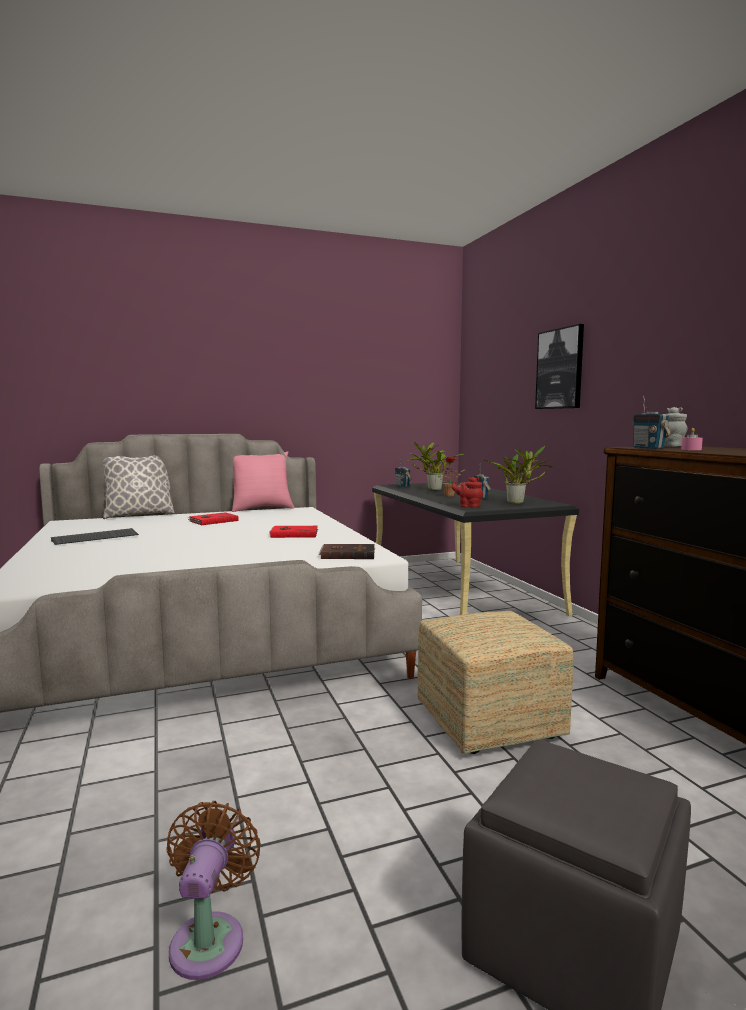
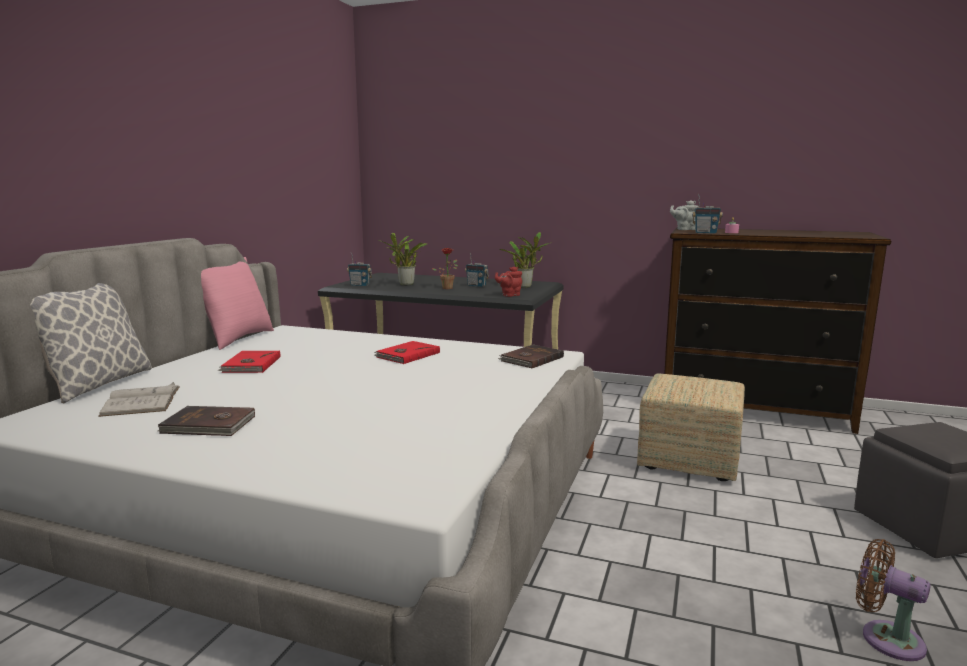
camera: 50 degrees left, 5 degrees up
keyboard [51,528,139,545] -> brown book [158,406,255,436]
picture [535,324,584,409] -> none
none -> white book [98,382,180,417]

